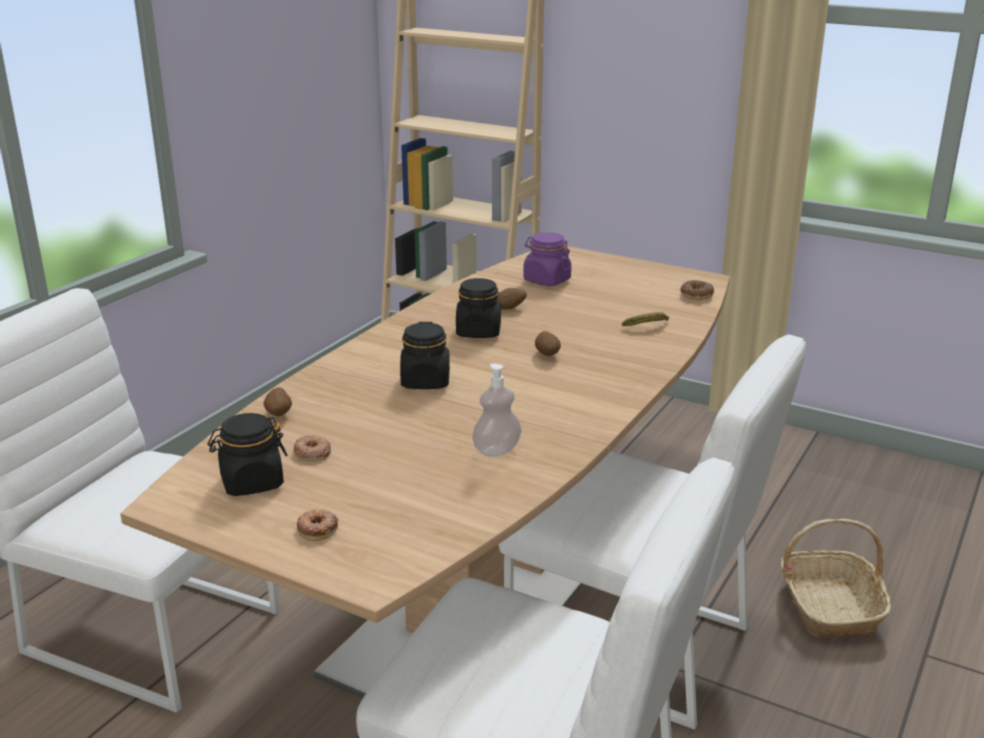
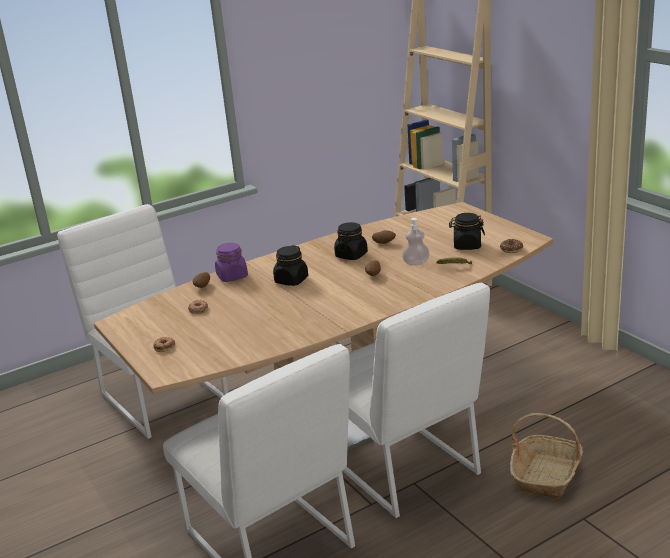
camera: 30 degrees right, 0 degrees up
black jar [208,413,288,496] -> black jar moved to [449,213,485,250]
soap dispenser [472,363,522,457] -> soap dispenser moved to [402,218,430,266]
purple jar [523,232,571,286] -> purple jar moved to [215,243,248,282]

